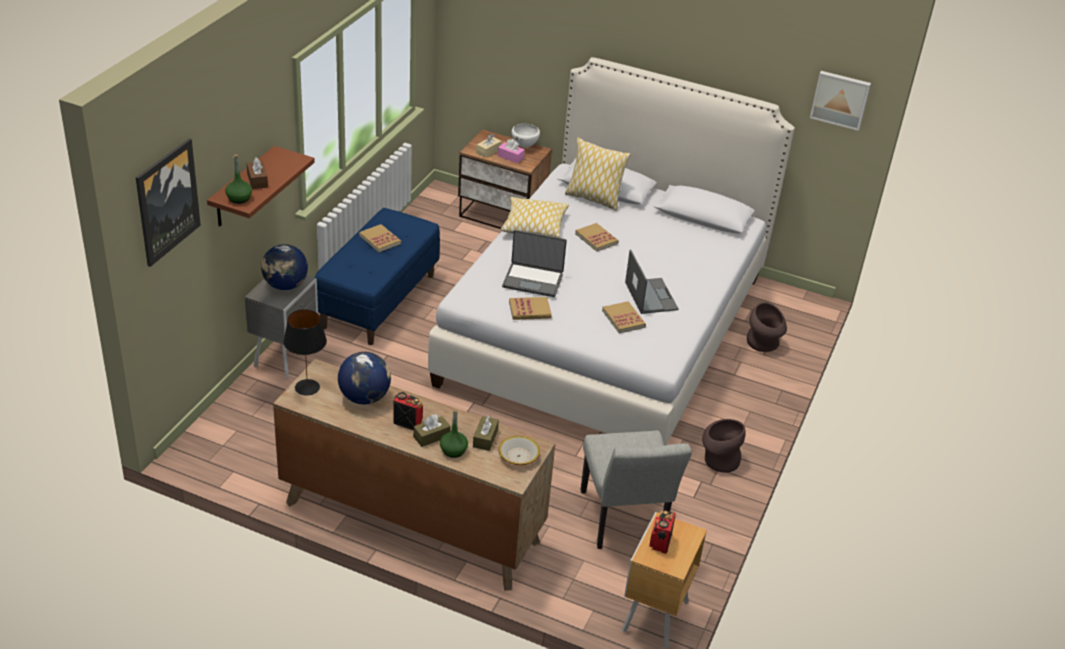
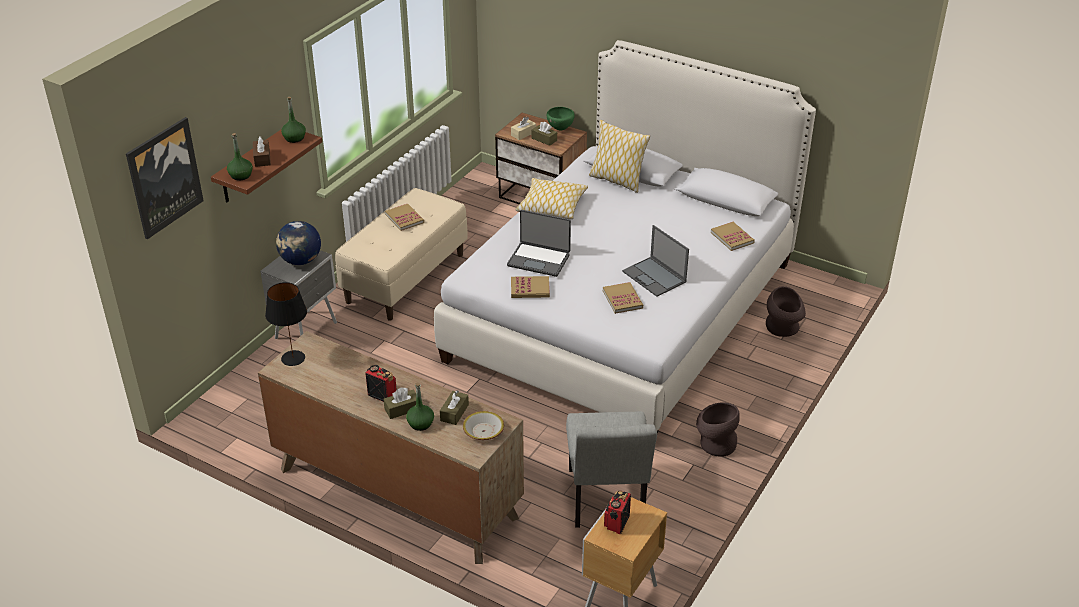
camera: 10 degrees right, 0 degrees up
blue bench [315,208,440,345] -> beige bench [335,188,468,321]
globe [338,352,391,405] -> none
pink tissue box [498,139,525,163] -> brown tissue box [532,122,557,146]
white bowl [512,124,540,148] -> green bowl [547,107,575,130]
book [575,223,619,252] -> book moved to [711,222,755,251]
laptop [625,250,679,314] -> laptop turned 150 degrees clockwise [622,225,689,297]
picture [810,71,871,131] -> none
none -> green bottle [281,97,306,143]

